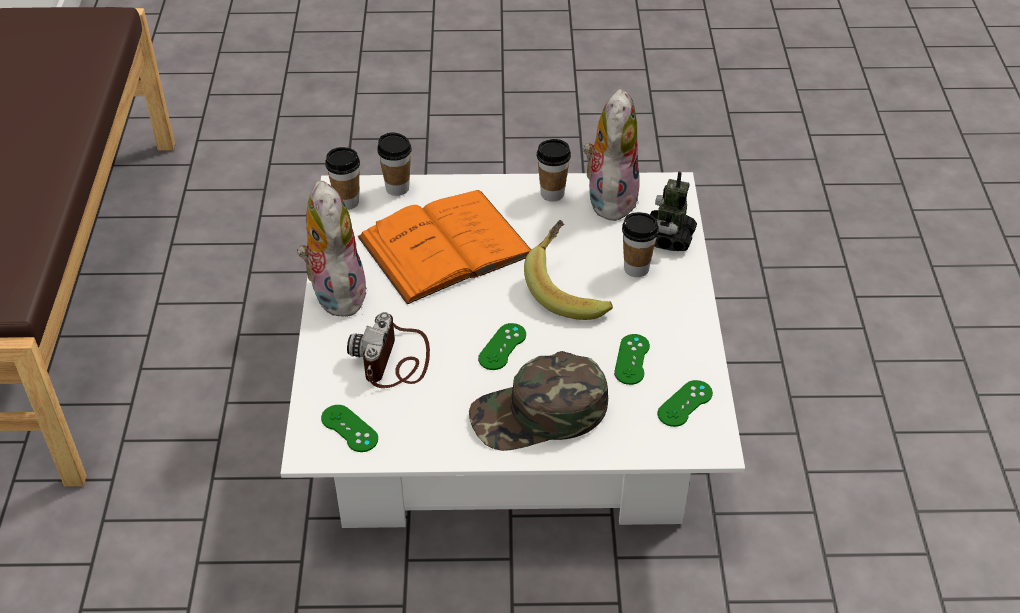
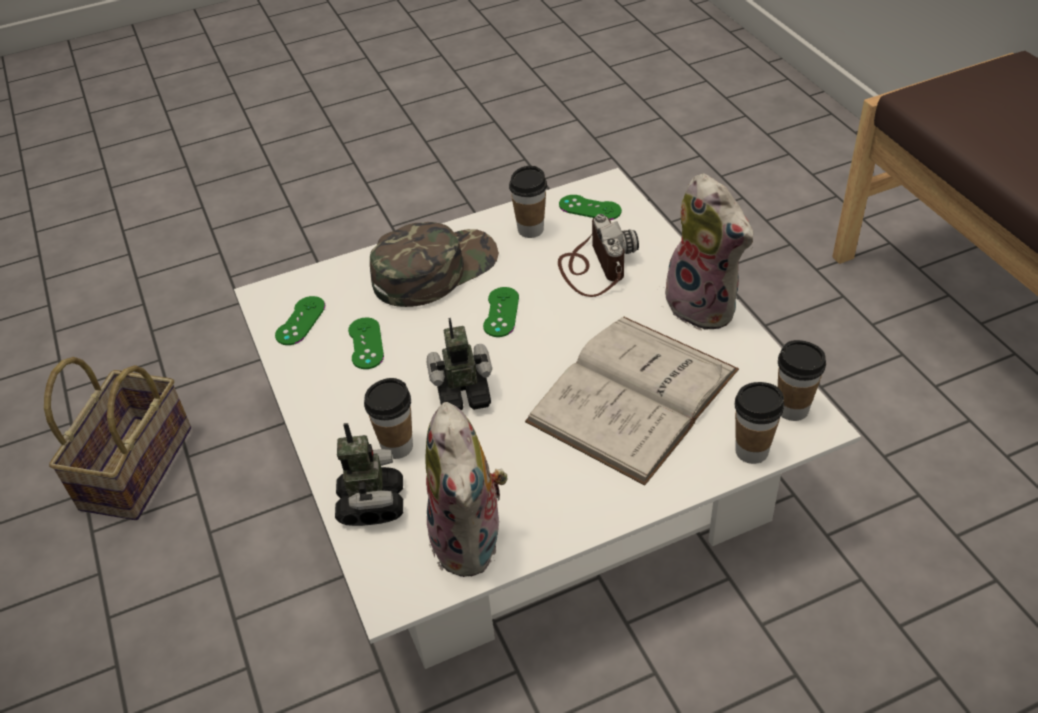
camera: 160 degrees right, 0 degrees up
orange book [358,190,531,304] -> white book [525,317,739,486]
banana [524,220,613,320] -> toy robot [427,318,492,411]
cup [537,139,571,202] -> cup moved to [509,166,547,238]
none -> basket [44,357,191,520]

